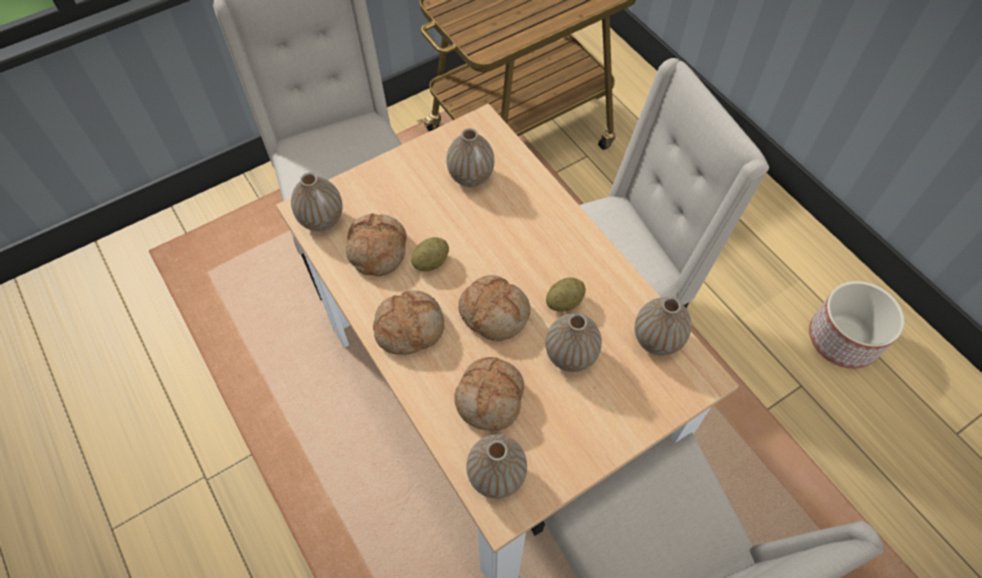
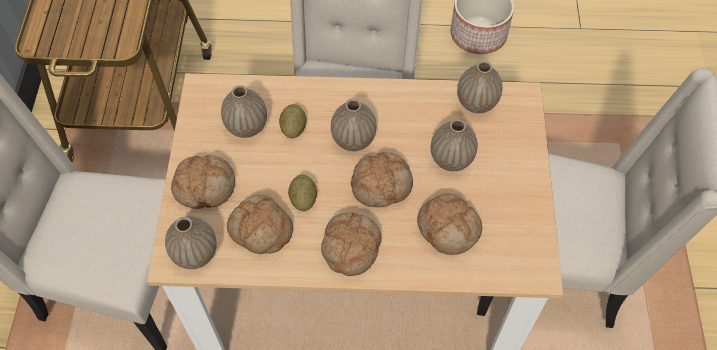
camera: 55 degrees left, 0 degrees up
vase [466,434,527,499] -> vase moved to [331,99,376,151]
potato [546,278,586,312] -> potato moved to [279,104,307,139]
none -> bread [171,155,235,209]

